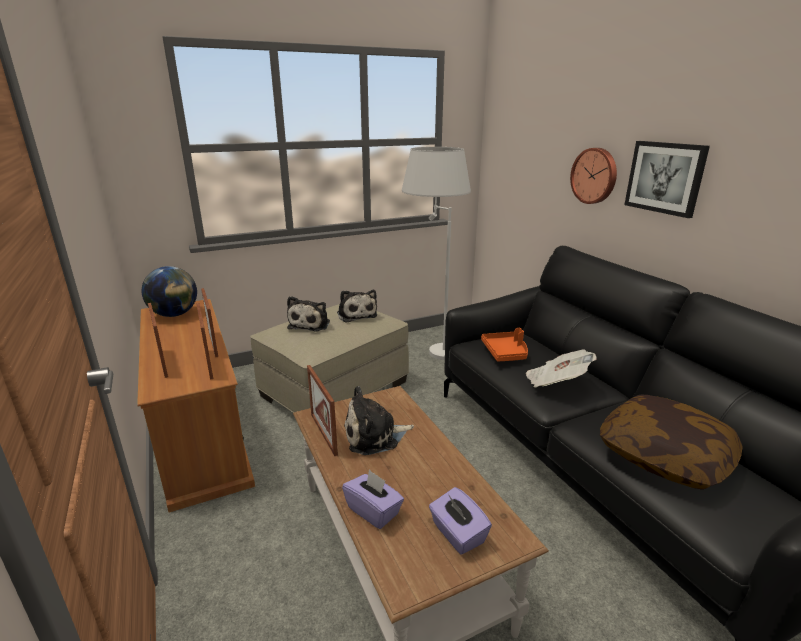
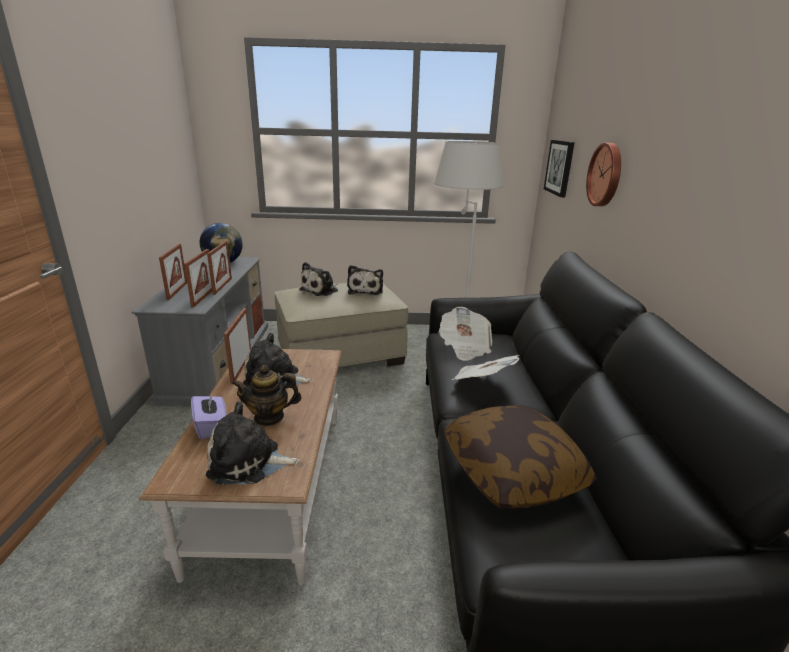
camera: 25 degrees right, 0 degrees up
brown tv stand [137,299,255,512] -> grey tv stand [132,257,268,405]
purple tissue box [429,487,492,555] -> plush toy [206,401,300,485]
orange tray [481,328,528,361] -> newspaper [439,307,492,361]
picture [624,141,710,218] -> picture moved to [544,140,575,197]
none -> teapot [232,365,302,426]

